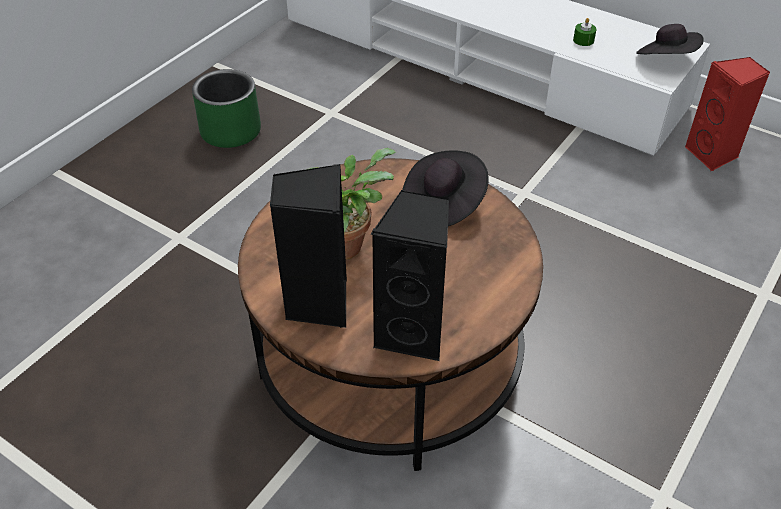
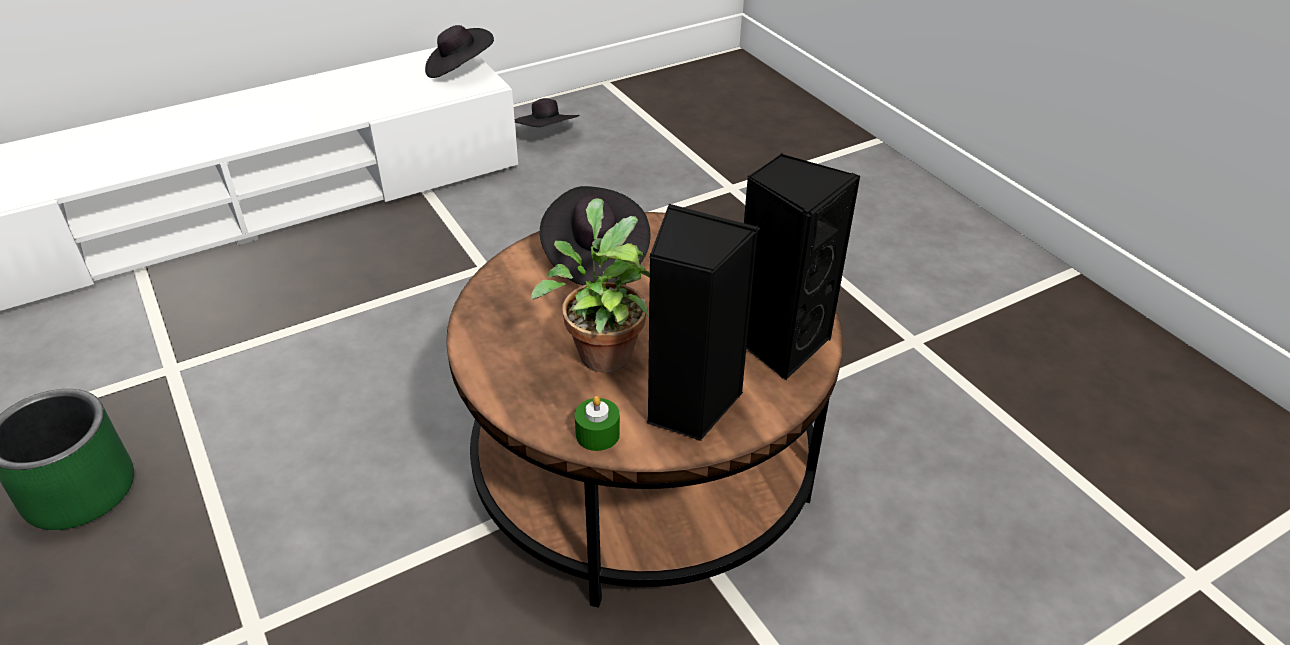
camera: 65 degrees left, 5 degrees down
green candle [573,18,596,46] -> green candle moved to [575,396,620,451]
red speaker [685,57,770,171] -> black hat [515,98,580,127]

